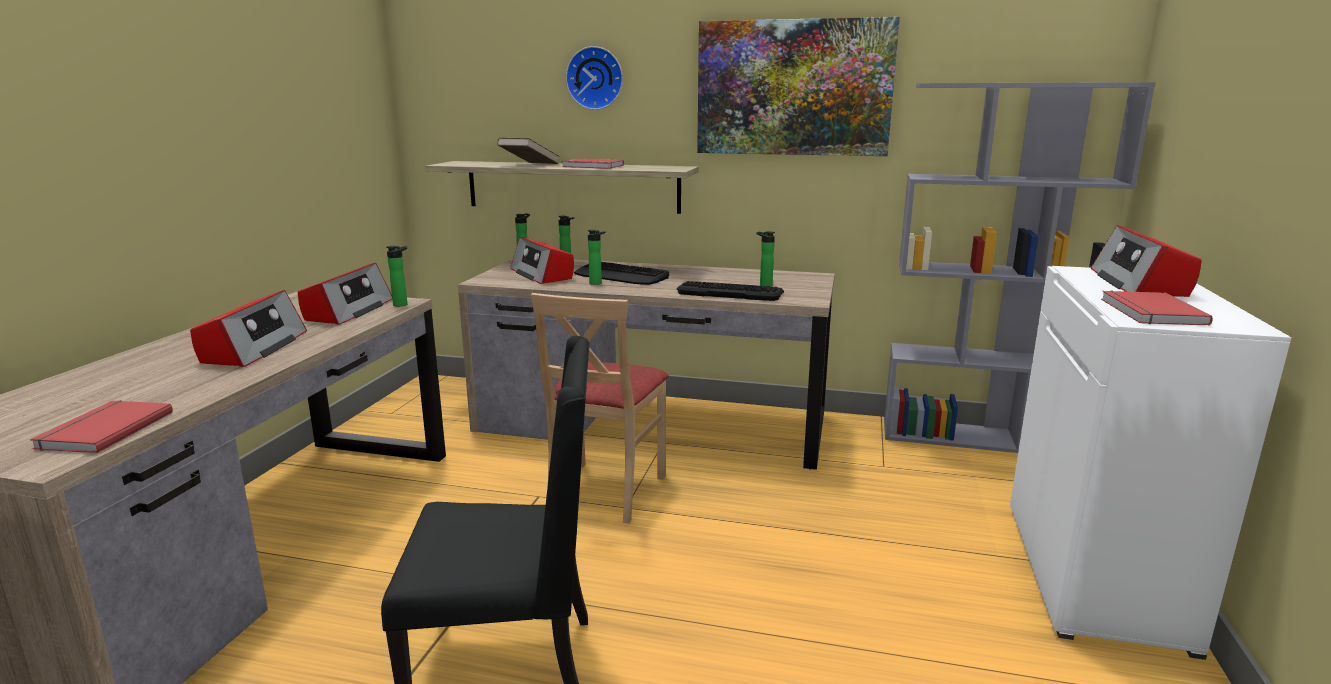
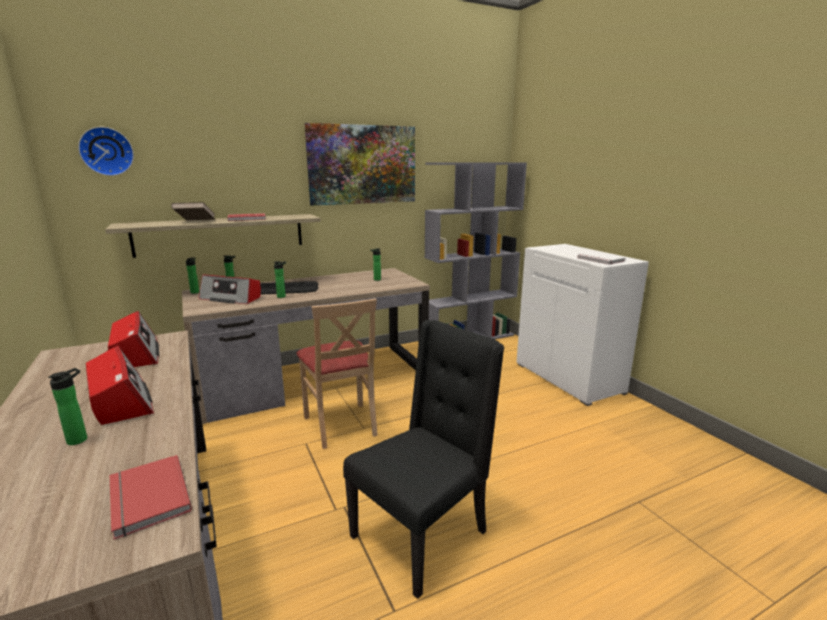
camera: 40 degrees left, 0 degrees up
bottle [386,246,408,307] -> bottle moved to [48,368,87,445]
wall clock [566,46,623,110] -> wall clock moved to [78,127,134,176]
keyboard [677,281,784,301] -> none
radio [1091,225,1202,297] -> none
red book [1101,291,1213,326] -> white book [577,252,626,265]

